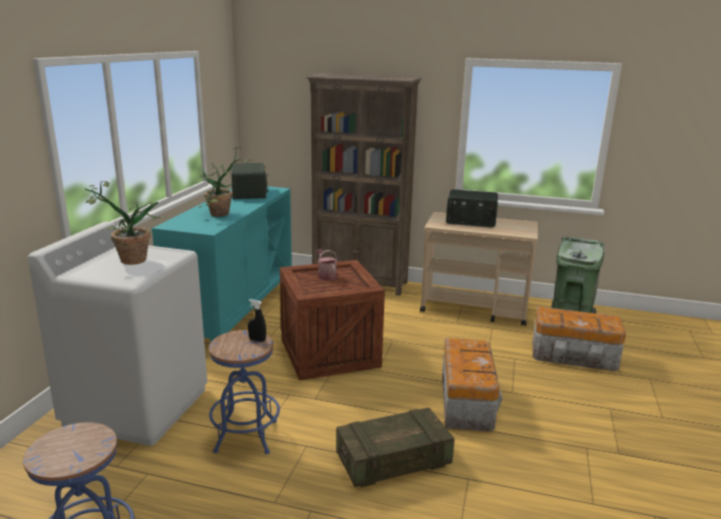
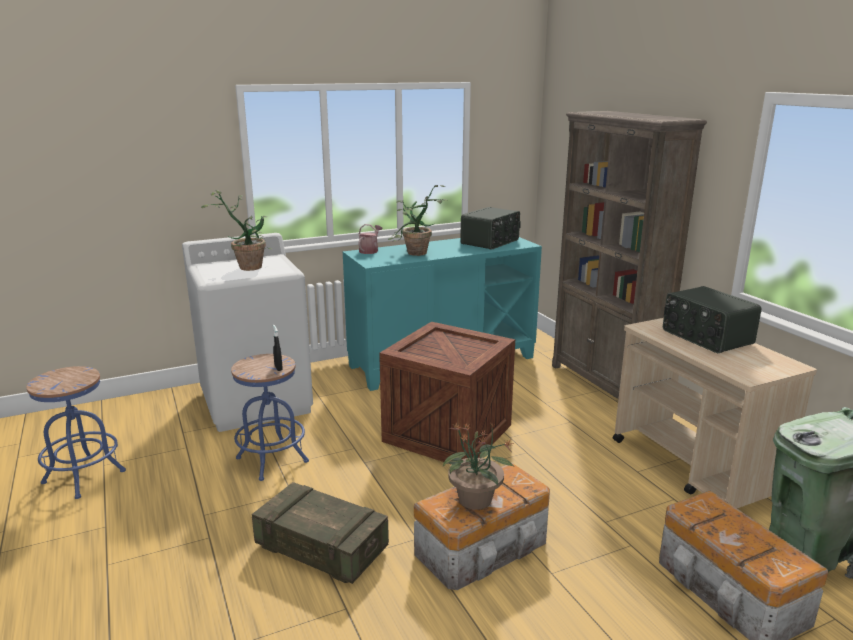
camera: 50 degrees right, 0 degrees up
watering can [315,249,338,281] -> watering can moved to [358,224,382,254]
none -> potted plant [443,422,514,510]

